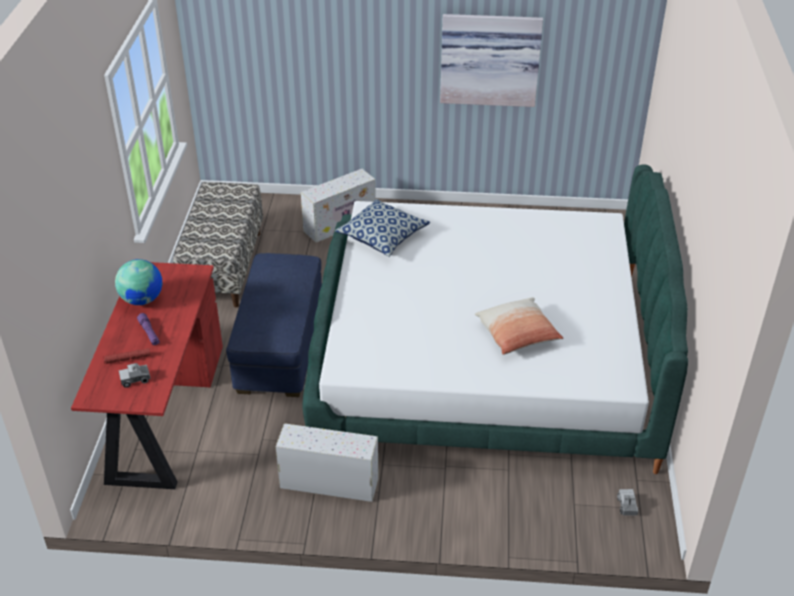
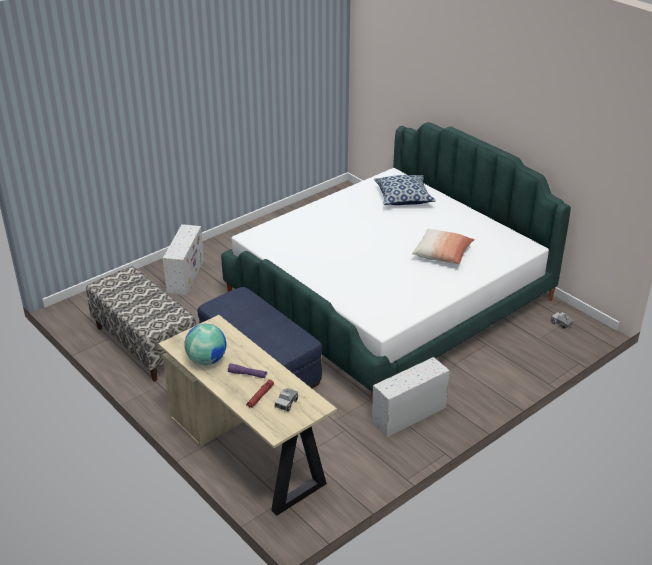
camera: 45 degrees left, 5 degrees down
red desk [71,262,223,489] -> beige desk [158,315,337,516]
pillow [335,199,430,257] -> pillow moved to [374,175,436,205]
picture [440,14,543,107] -> none

